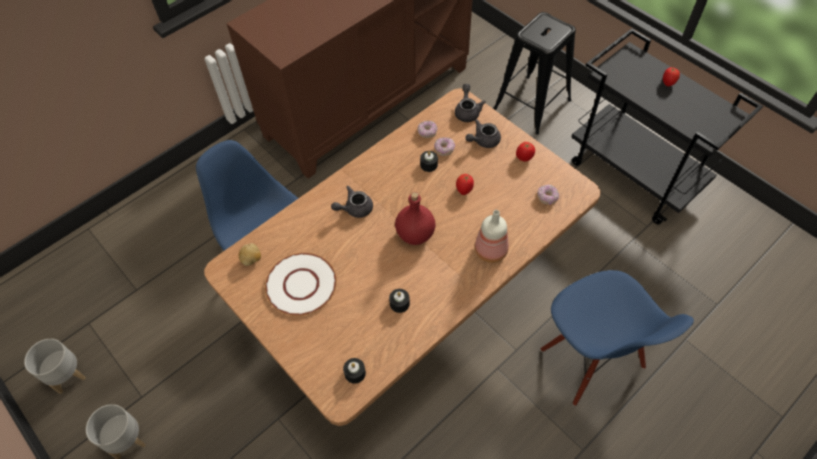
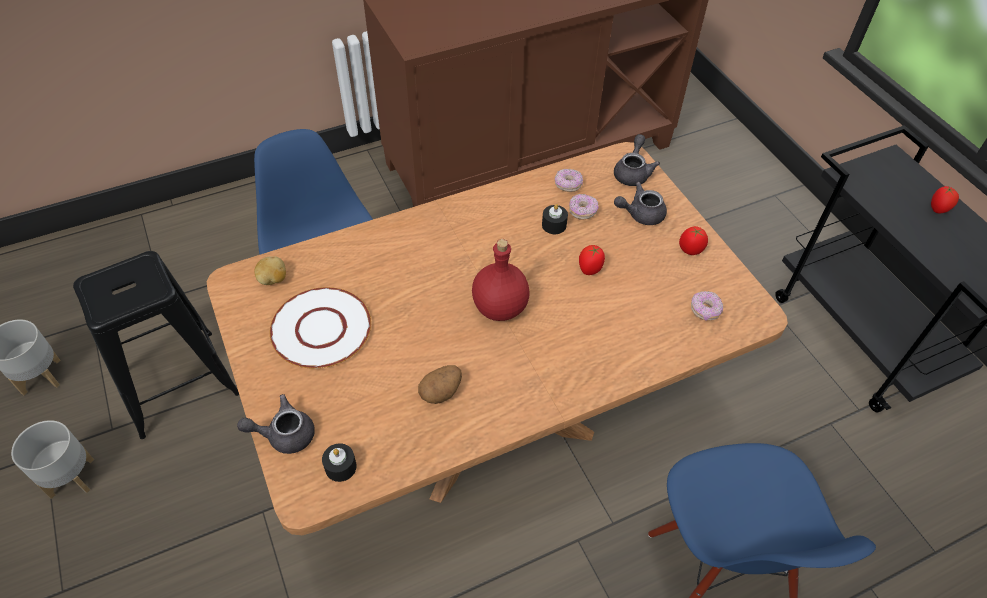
camera: 15 degrees right, 5 degrees down
grey teapot [331,186,373,218] -> grey teapot moved to [237,394,315,454]
black candle [389,289,410,313] -> potato [418,365,462,404]
bottle [475,210,509,263] -> none
black stool [493,12,576,135] -> black stool moved to [73,251,239,439]

